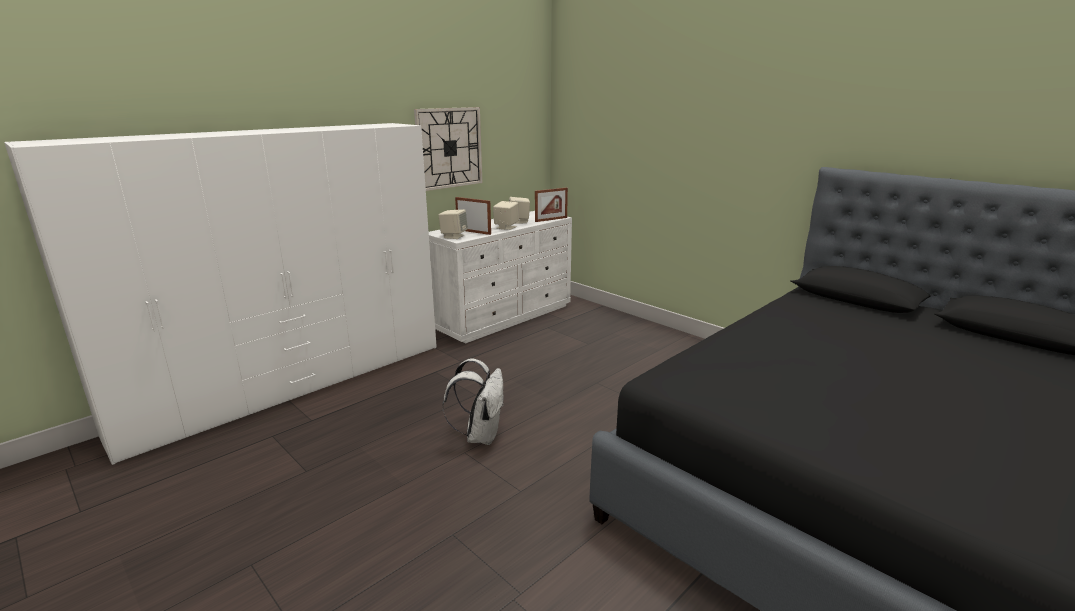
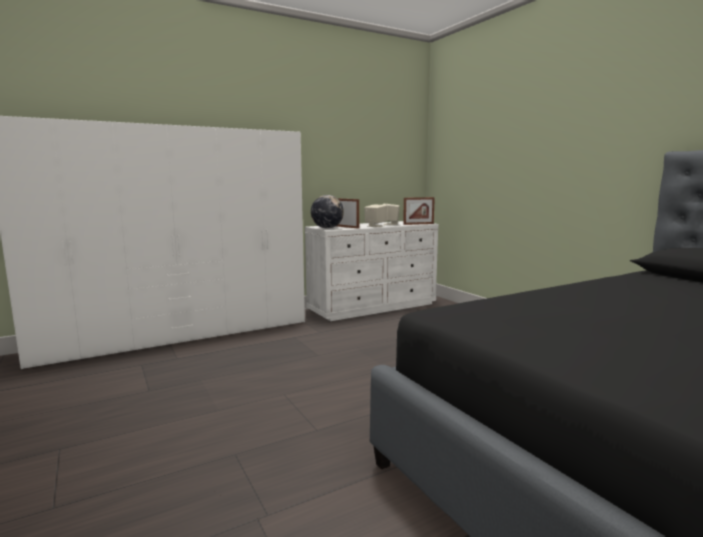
camera: 15 degrees right, 10 degrees down
wall clock [414,107,482,191] -> none
beige speaker [438,209,468,239] -> globe [311,195,344,229]
white backpack [443,358,504,445] -> none

